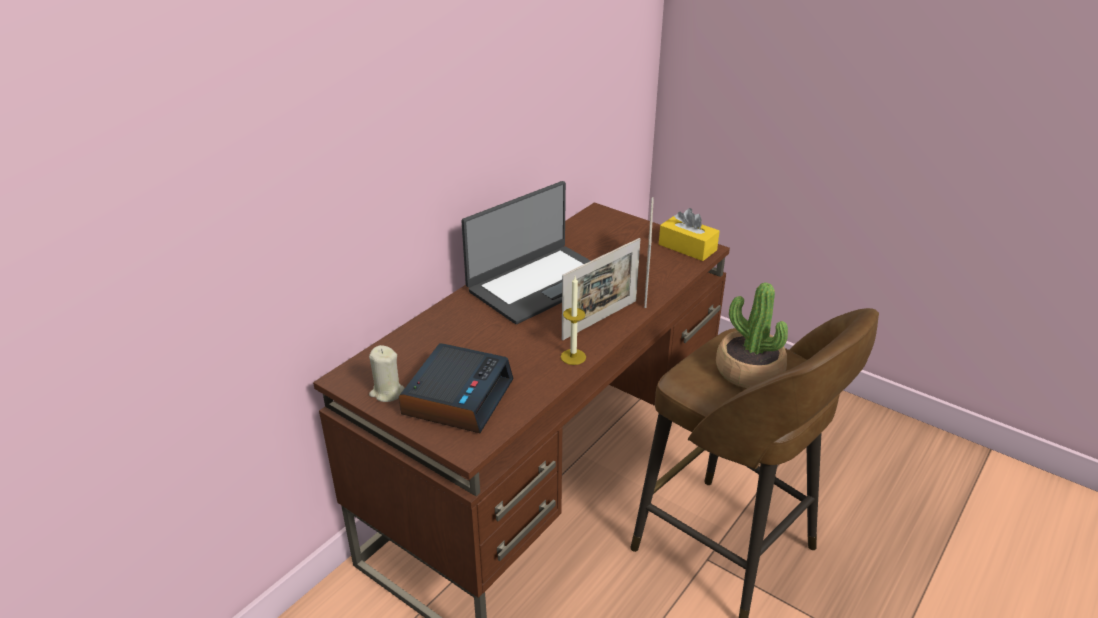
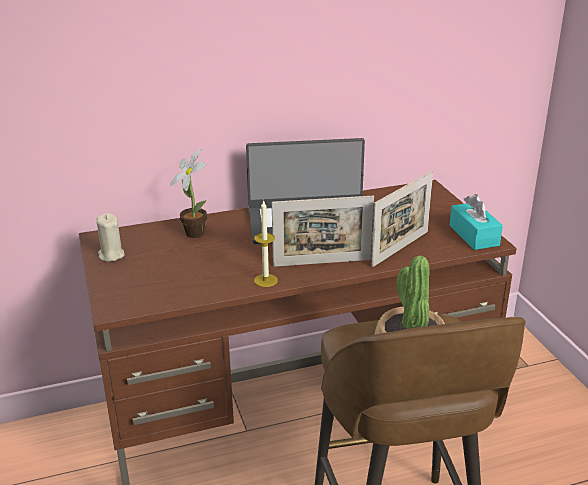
camera: 35 degrees right, 5 degrees down
alarm clock [399,343,514,433] -> none
yellow tissue box [659,208,720,261] -> turquoise tissue box [450,194,503,250]
none -> potted plant [170,147,207,238]

